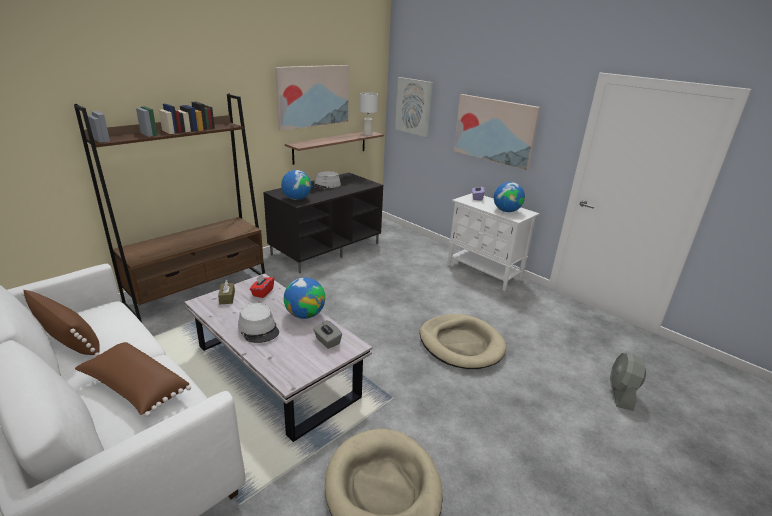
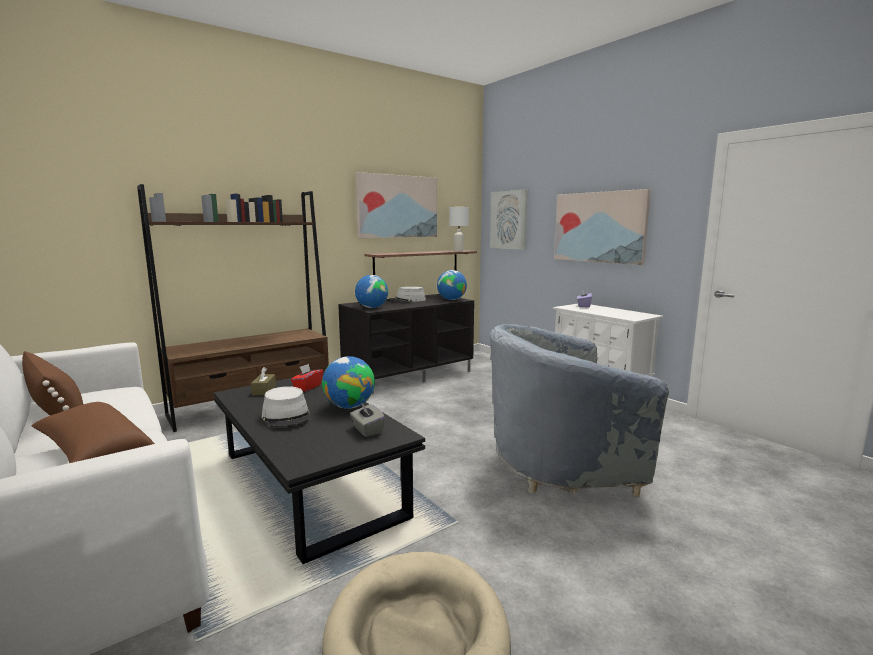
camera: 10 degrees right, 15 degrees down
white coffee table [184,273,372,442] -> black coffee table [214,377,425,564]
beige dog bed [420,314,507,369] -> grey armchair [490,324,669,497]
globe [494,182,525,212] -> globe moved to [437,270,467,300]
grey fan [610,352,646,411] -> none

